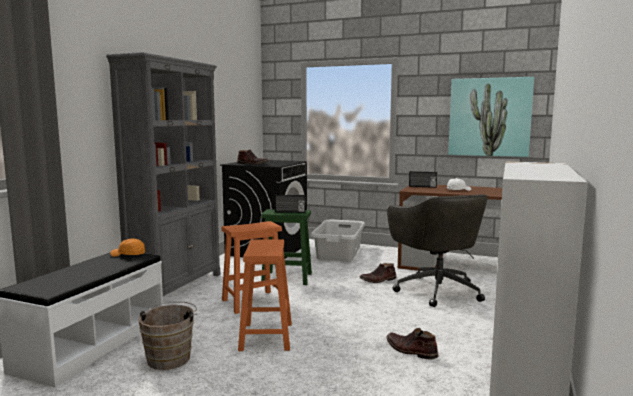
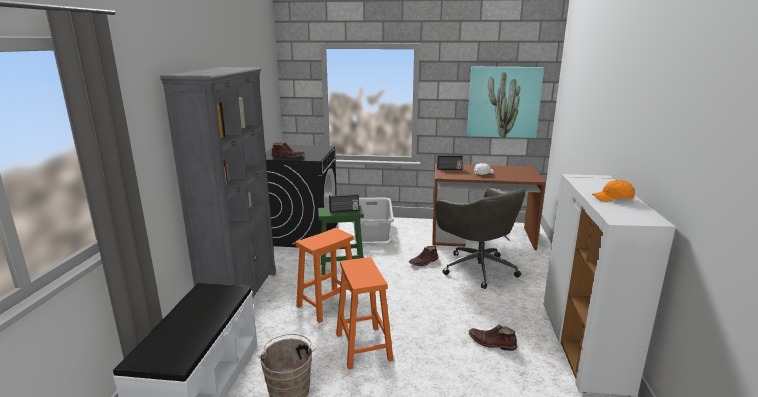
camera: 15 degrees left, 10 degrees up
orange cap [110,238,145,257] -> orange cap moved to [592,180,635,202]

